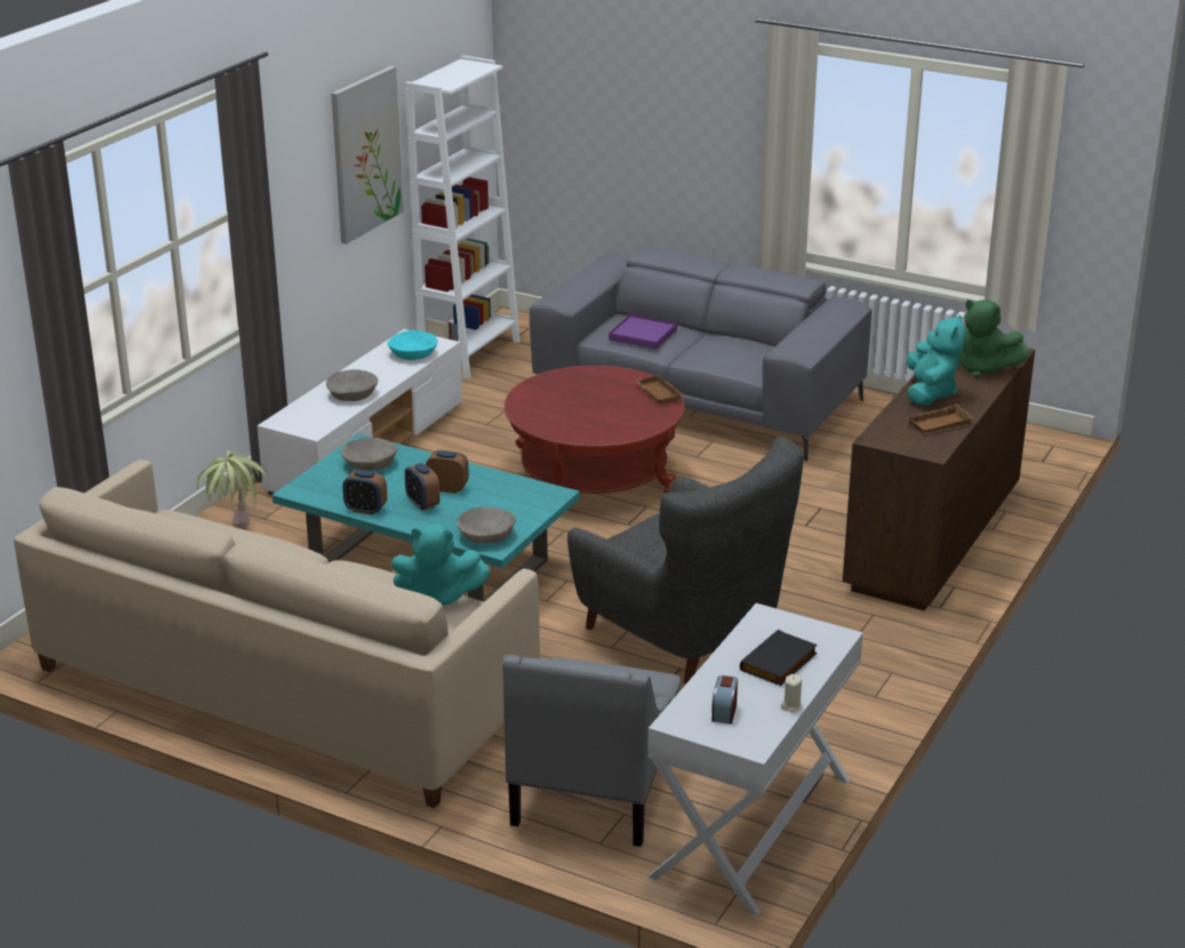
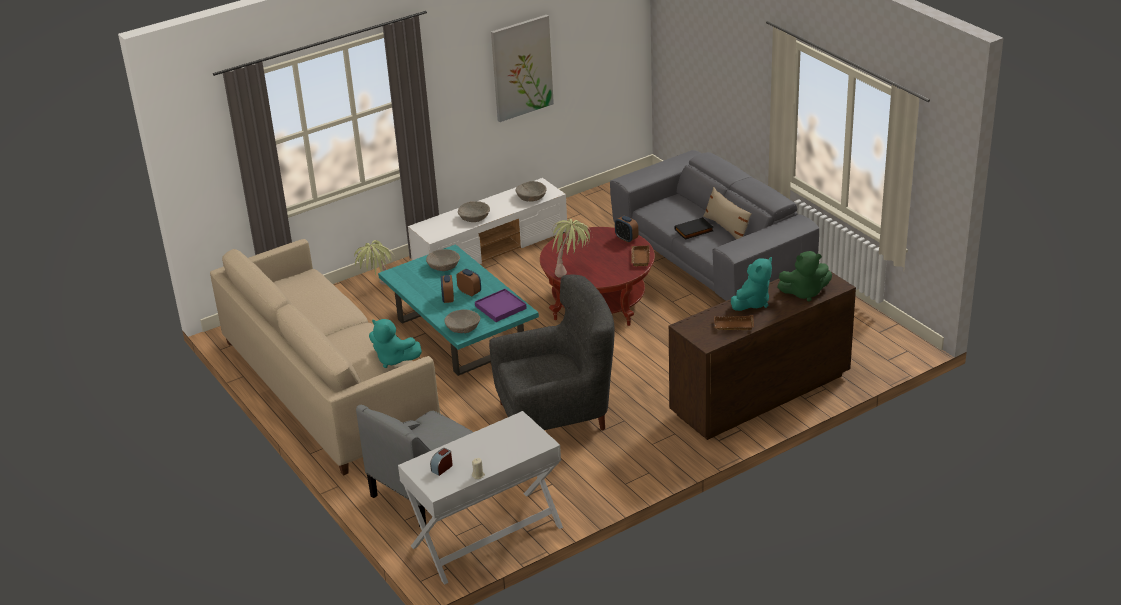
camera: 30 degrees right, 5 degrees up
alarm clock [343,470,387,515] -> alarm clock moved to [615,216,638,243]
turquoise bowl [387,330,438,360] -> beige bowl [515,181,547,202]
white bookcase [405,55,520,379] -> none
grey armchair [567,436,804,684] -> grey armchair turned 90 degrees counterclockwise [489,275,615,430]
purple tray [609,314,677,349] -> purple tray moved to [475,289,527,322]
black book [740,630,817,686] -> black book moved to [674,217,713,240]
green plush toy [959,300,1030,378] -> green plush toy turned 60 degrees counterclockwise [777,251,832,302]
none -> potted plant [552,219,592,278]
none -> beige pillow [703,187,751,239]

